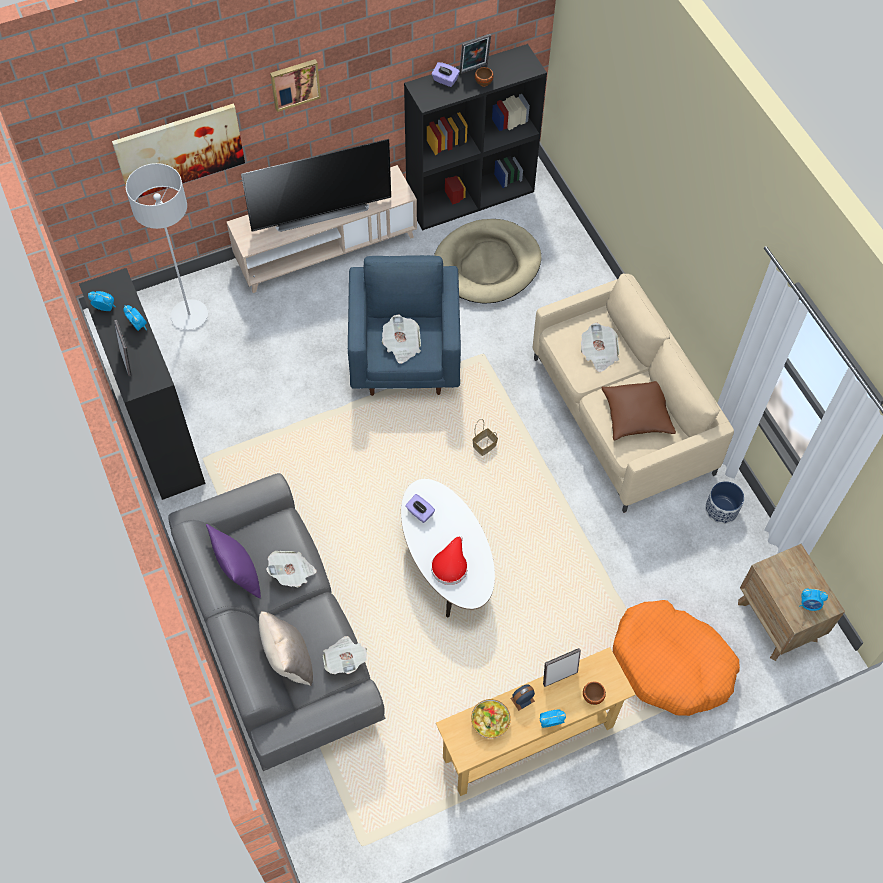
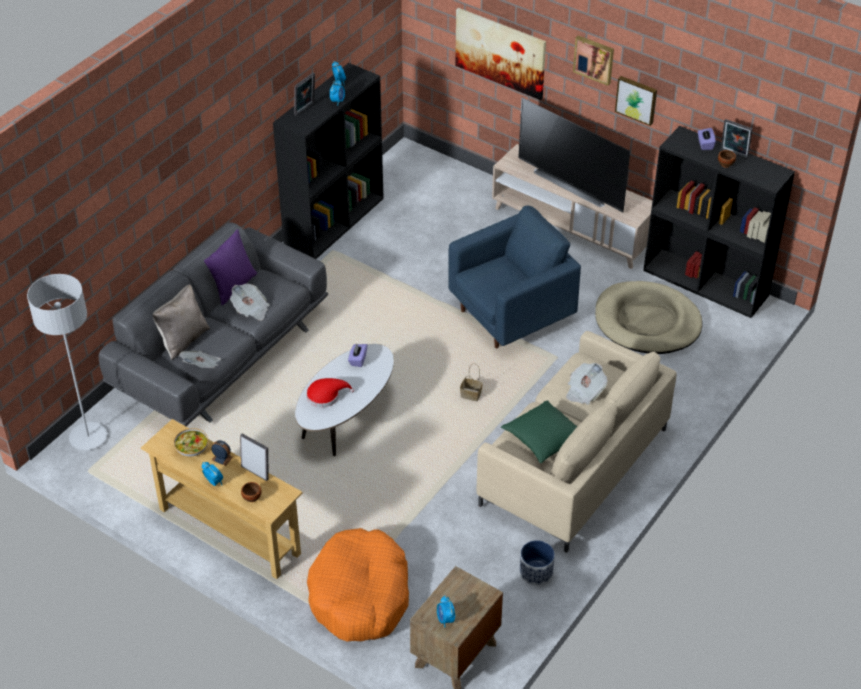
camera: 60 degrees right, 15 degrees down
grey floor lamp [126,163,208,330] -> grey floor lamp moved to [27,274,107,450]
newspaper [382,315,421,364] -> none
brown pillow [601,381,676,441] -> green pillow [501,400,577,463]
none -> picture [615,76,657,126]

